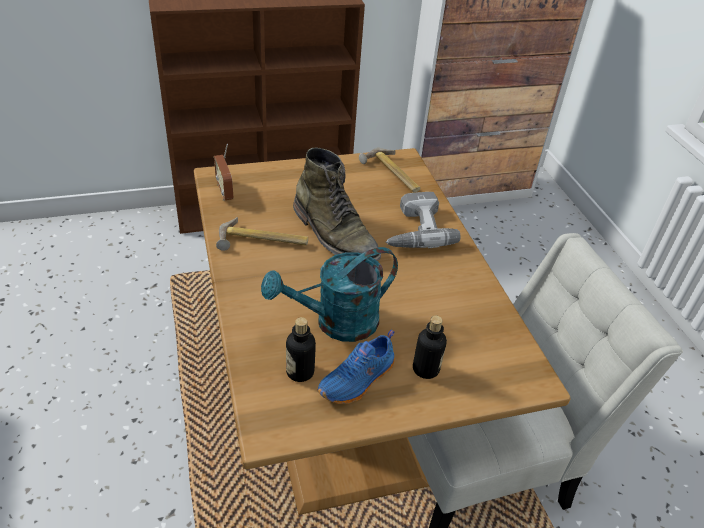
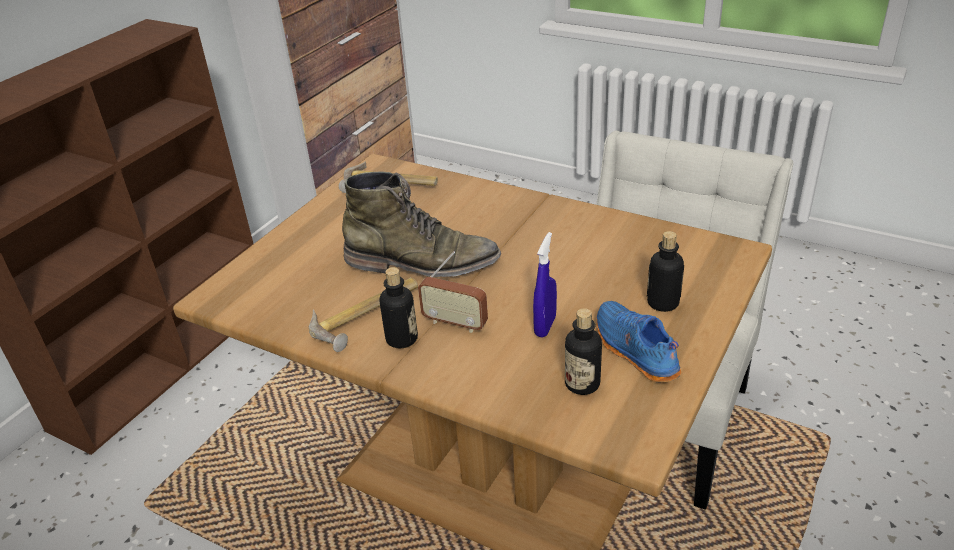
camera: 40 degrees left, 5 degrees down
radio [214,144,233,201] -> radio moved to [418,251,488,333]
turquoise watering can [261,247,398,342] -> blue spray bottle [533,232,557,338]
blue shoe [318,330,395,404] -> blue shoe turned 150 degrees clockwise [596,301,681,382]
power drill [386,192,461,248] -> none
none -> bottle [379,267,418,348]

